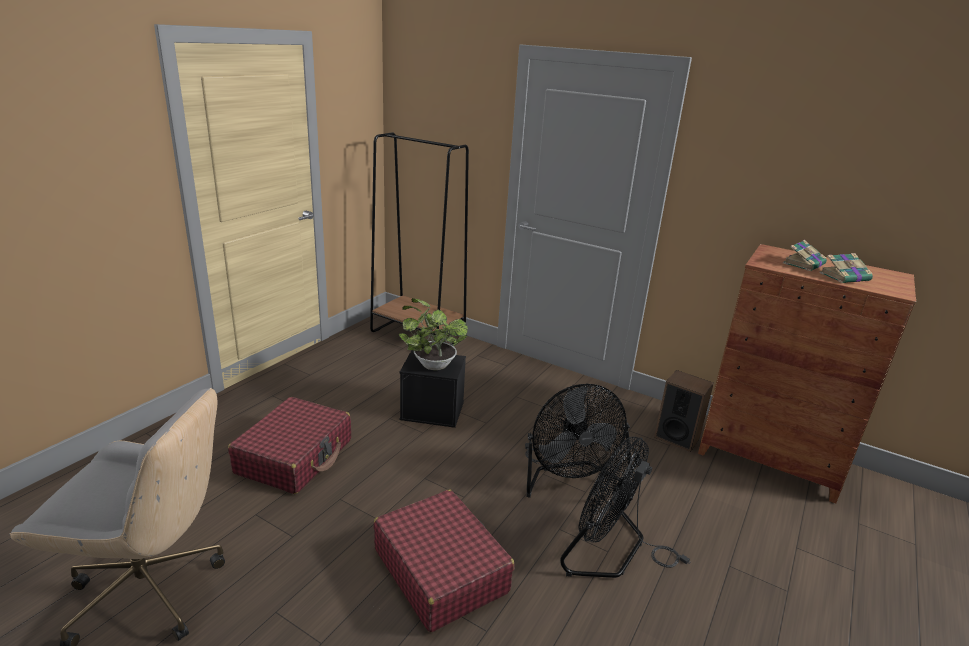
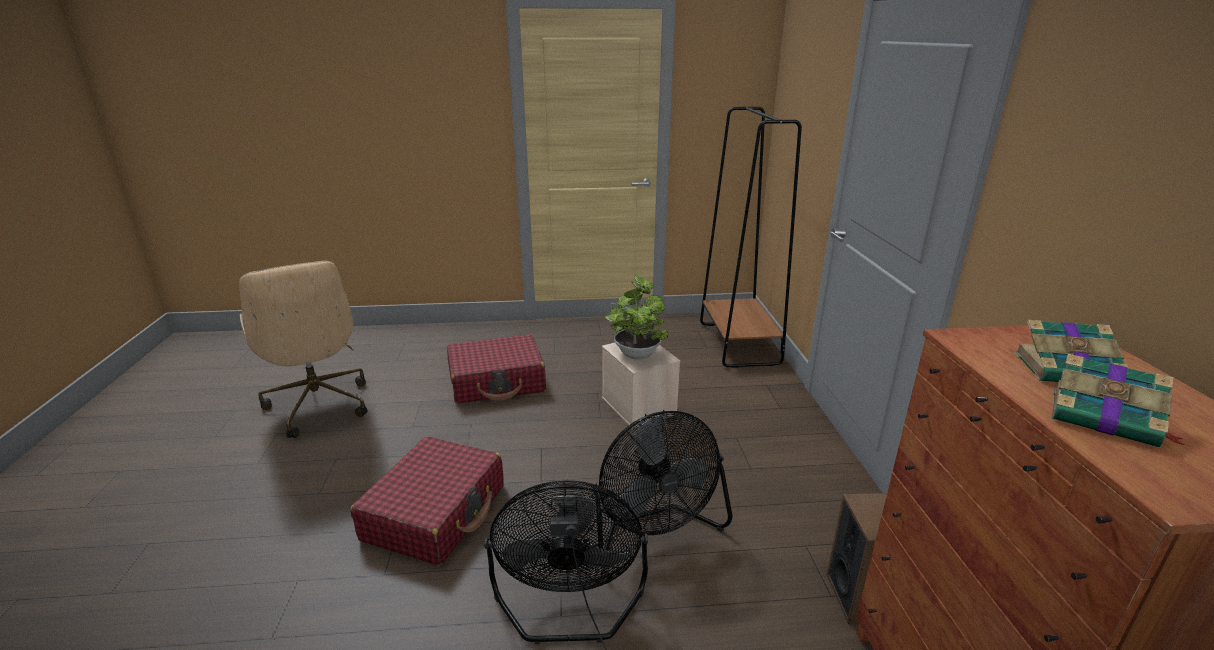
camera: 55 degrees right, 0 degrees up
black storage box [400,351,466,428] -> beige storage box [602,343,680,428]
black fan [525,384,631,498] -> black fan turned 60 degrees counterclockwise [593,410,732,550]

